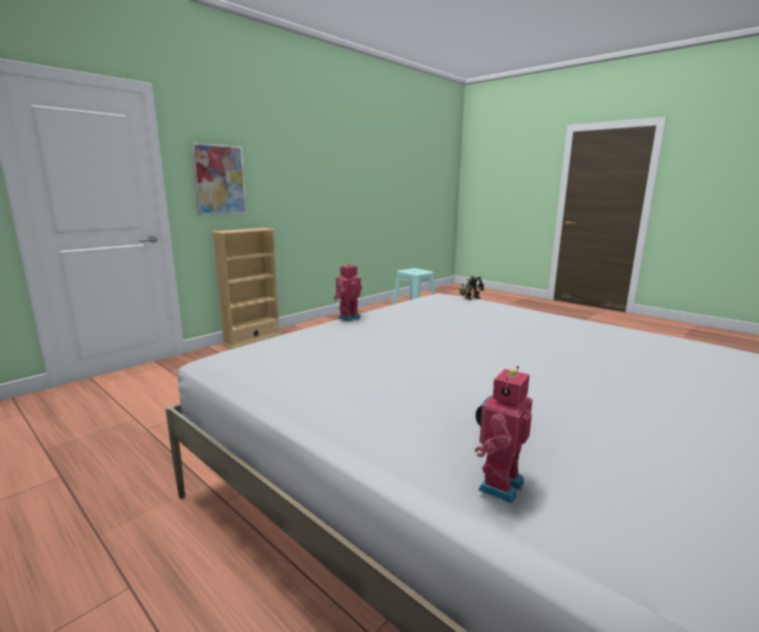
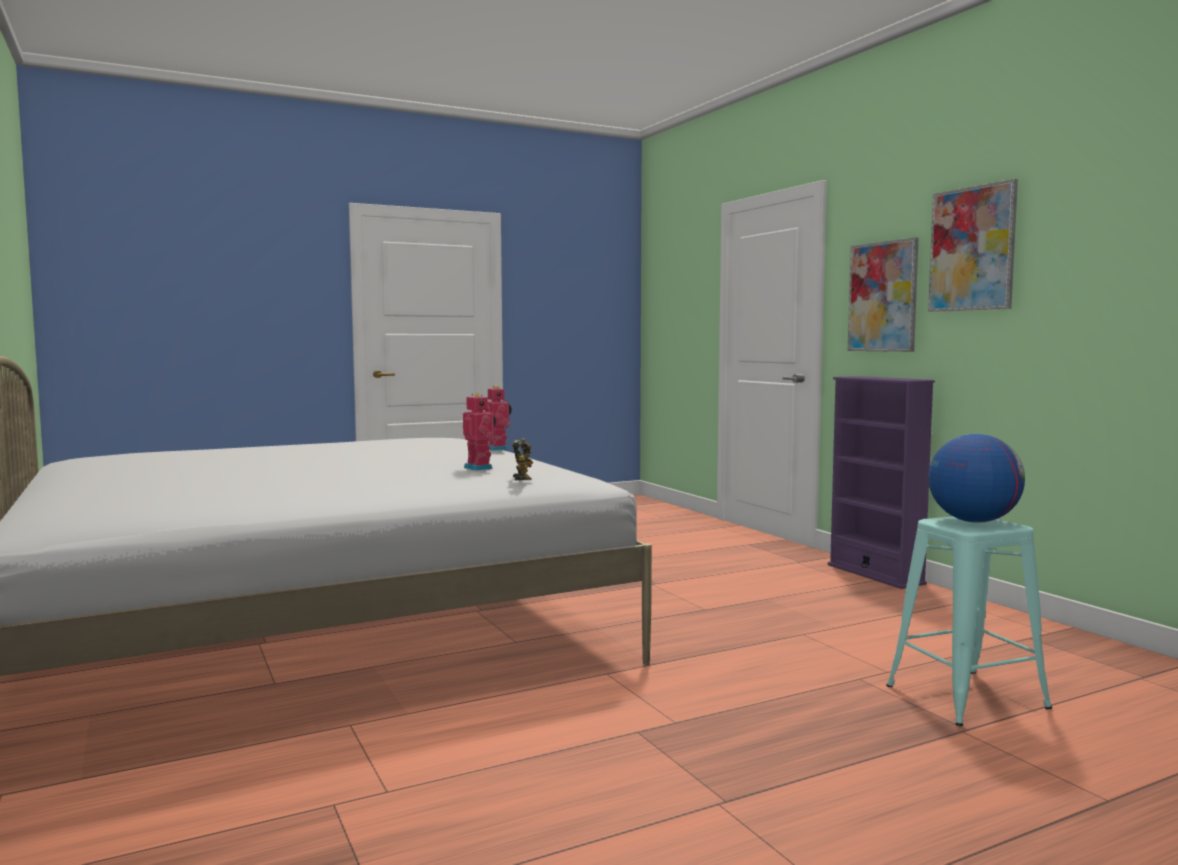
camera: 110 degrees right, 10 degrees down
beige bookcase [212,228,281,349] -> purple bookcase [828,376,935,589]
toy robot [475,366,532,503] -> toy robot moved to [463,393,497,471]
none -> picture [928,179,1018,312]
none -> globe [928,434,1025,523]

